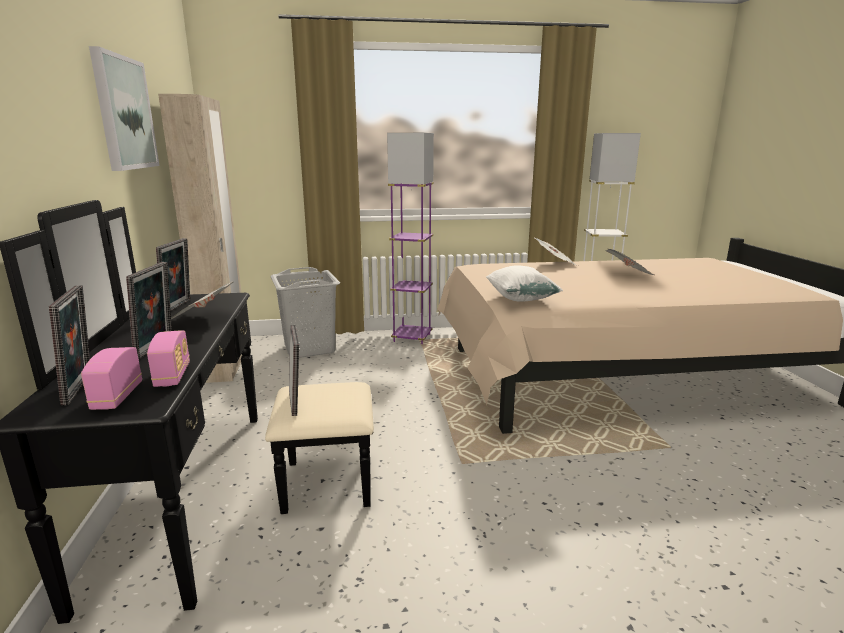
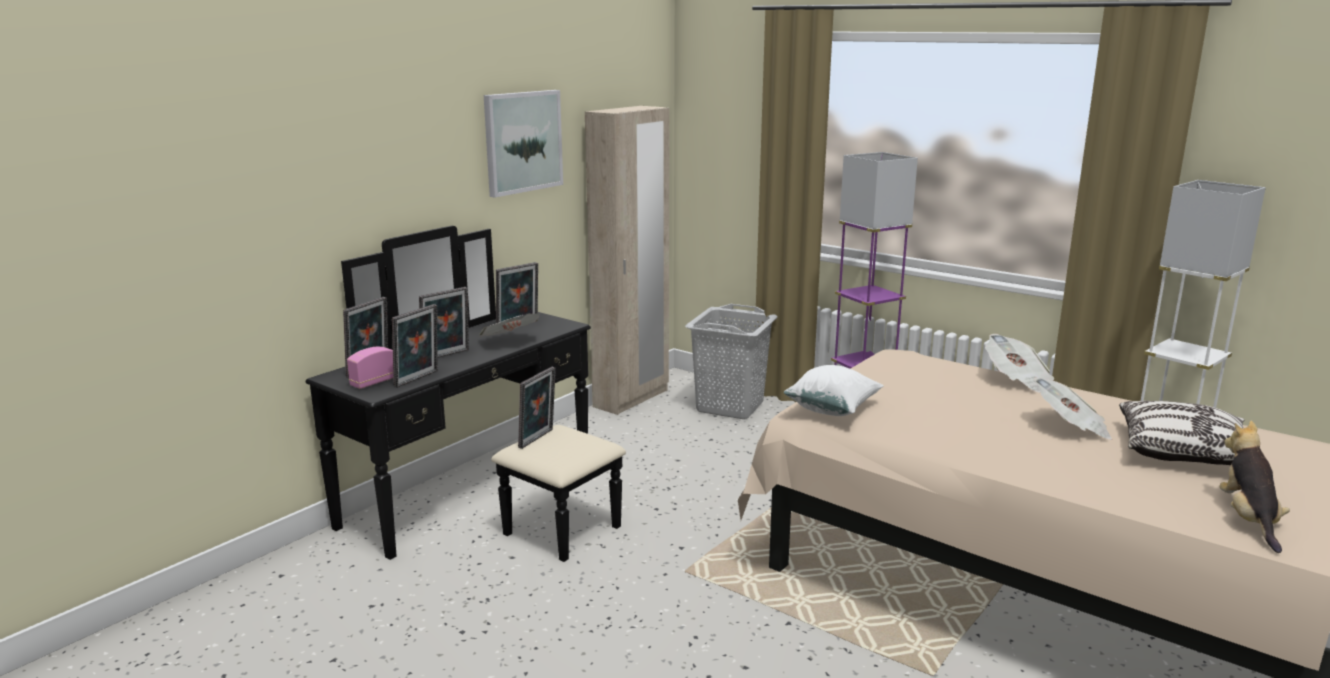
camera: 45 degrees right, 0 degrees up
radio [147,330,190,387] -> picture frame [392,304,438,388]
none -> pillow [1119,401,1244,465]
none -> plush toy [1219,421,1290,553]

